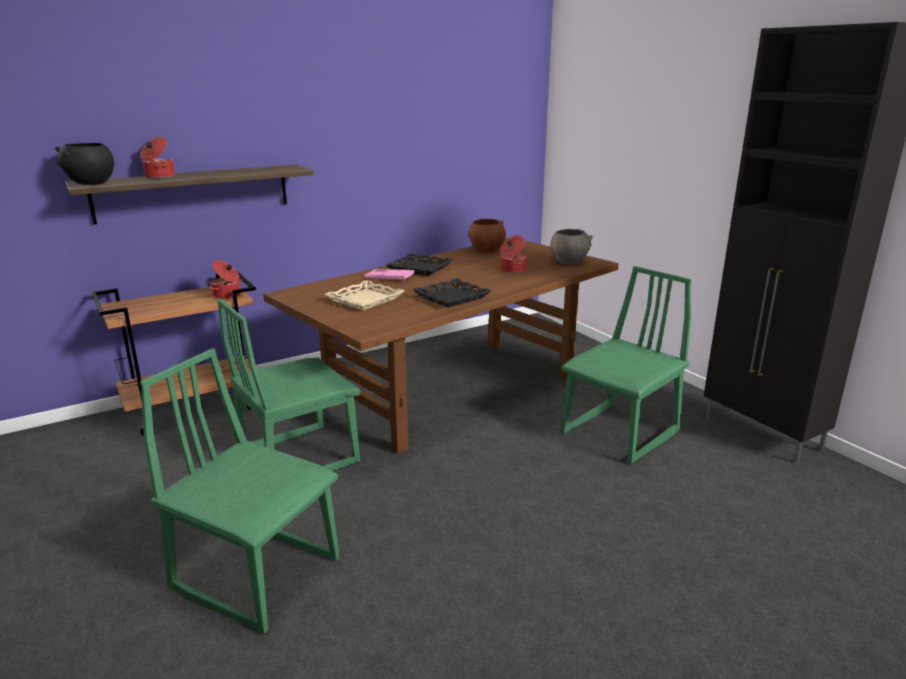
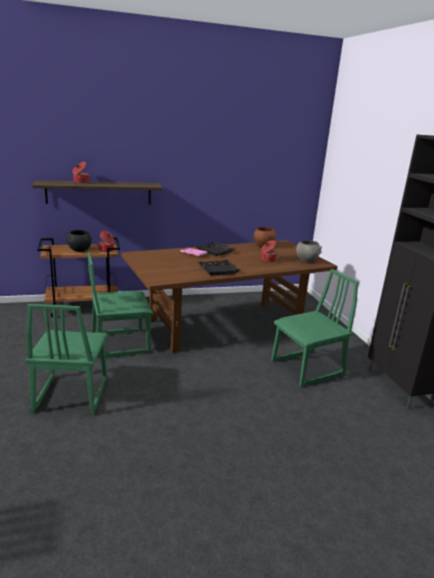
camera: 15 degrees right, 0 degrees up
black bowl [55,143,114,185] -> black bowl moved to [65,230,92,252]
green chair [140,348,339,634] -> green chair turned 135 degrees counterclockwise [25,304,108,414]
beige tray [324,280,404,310] -> none

